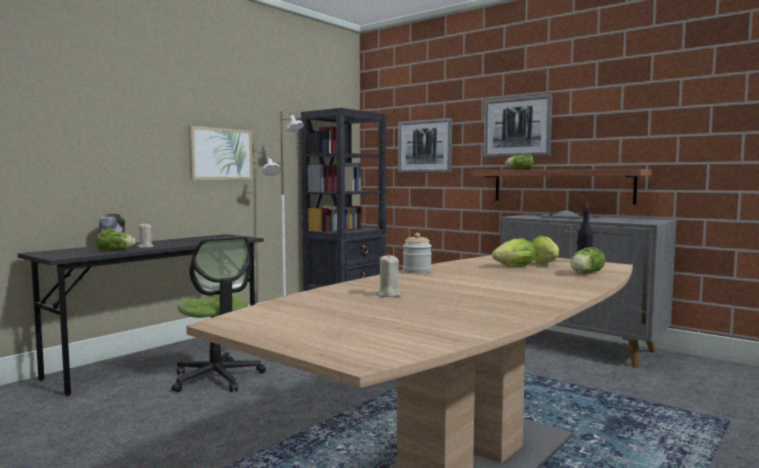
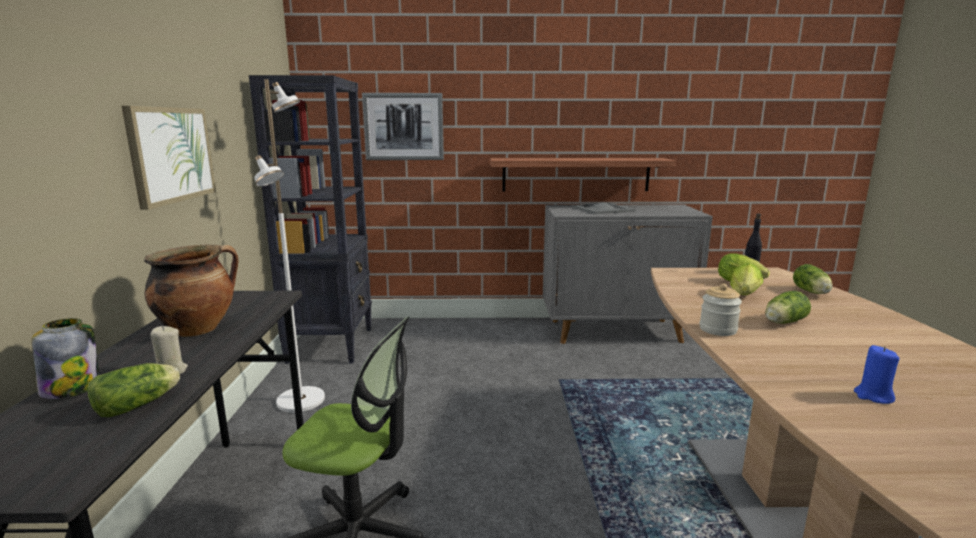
camera: 40 degrees left, 10 degrees up
beige candle [376,255,401,297] -> blue candle [854,345,900,404]
picture [484,94,553,158] -> none
lettuce [505,155,534,170] -> lettuce moved to [765,291,811,324]
none -> cooking pot [144,245,238,337]

